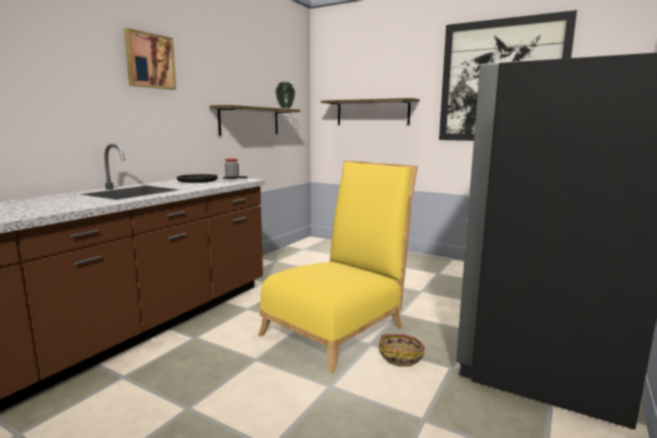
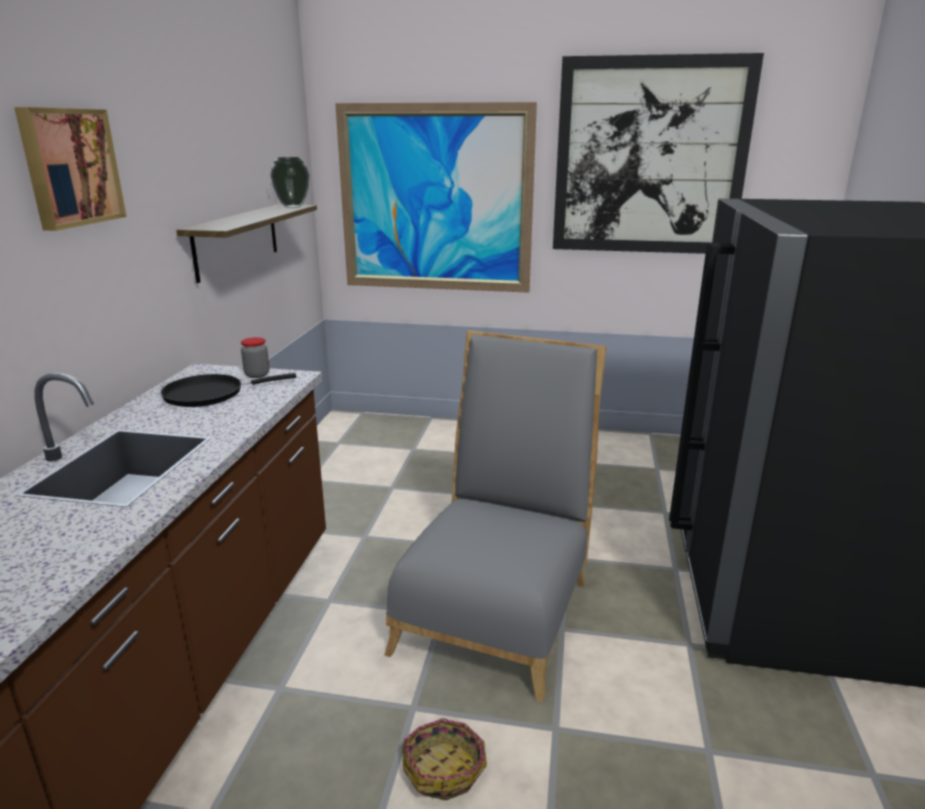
camera: 20 degrees left, 10 degrees up
yellow chair [258,160,418,373] -> grey chair [384,331,606,702]
shelf [321,98,420,125] -> picture [335,102,537,293]
basket [379,334,425,367] -> basket moved to [402,718,487,800]

